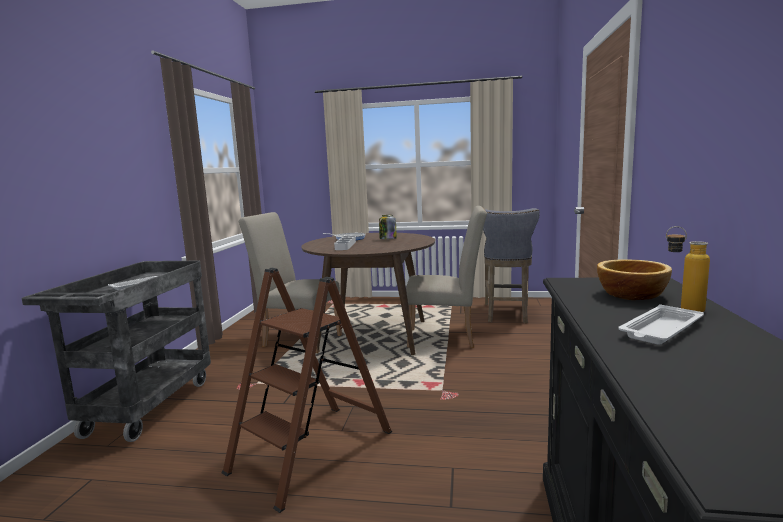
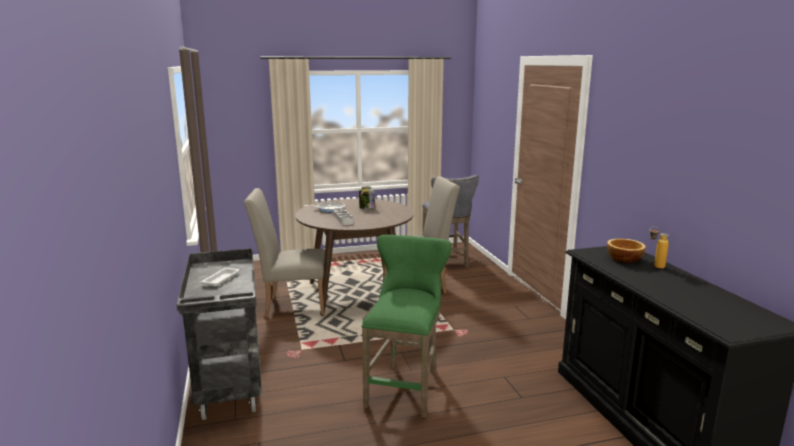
camera: 25 degrees left, 5 degrees up
brown step ladder [222,268,392,513] -> green stool [362,235,451,418]
white tray [618,305,704,345] -> none

